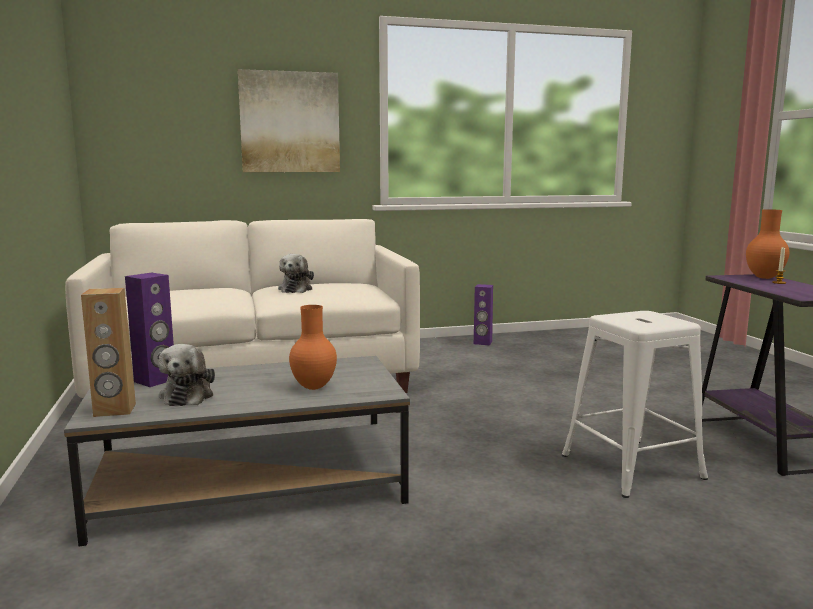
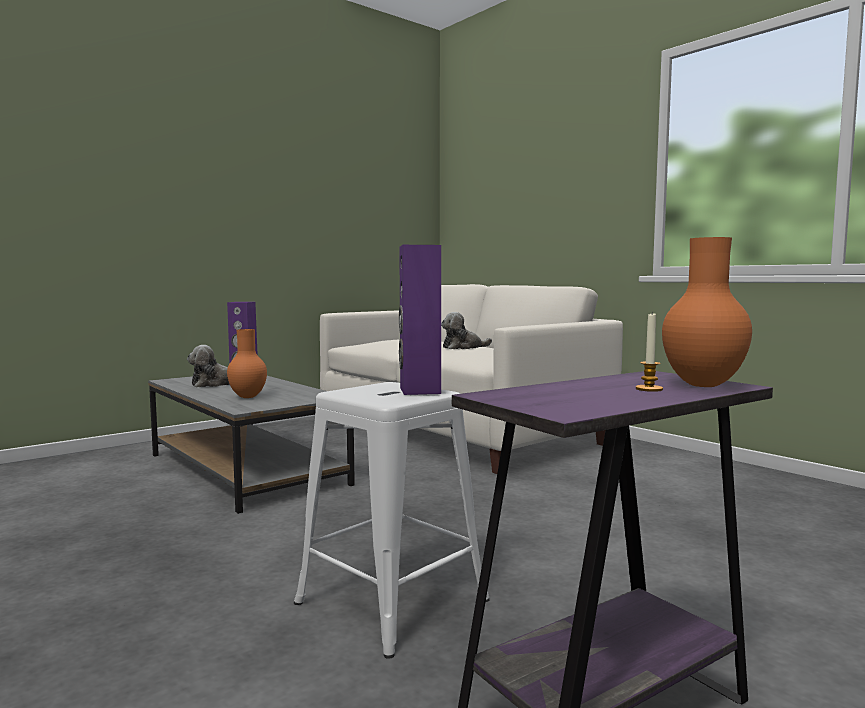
camera: 65 degrees right, 5 degrees down
brown speaker [81,288,136,417] -> none
picture [238,69,340,172] -> none
purple speaker [474,284,493,345] -> purple speaker moved to [399,245,441,395]

